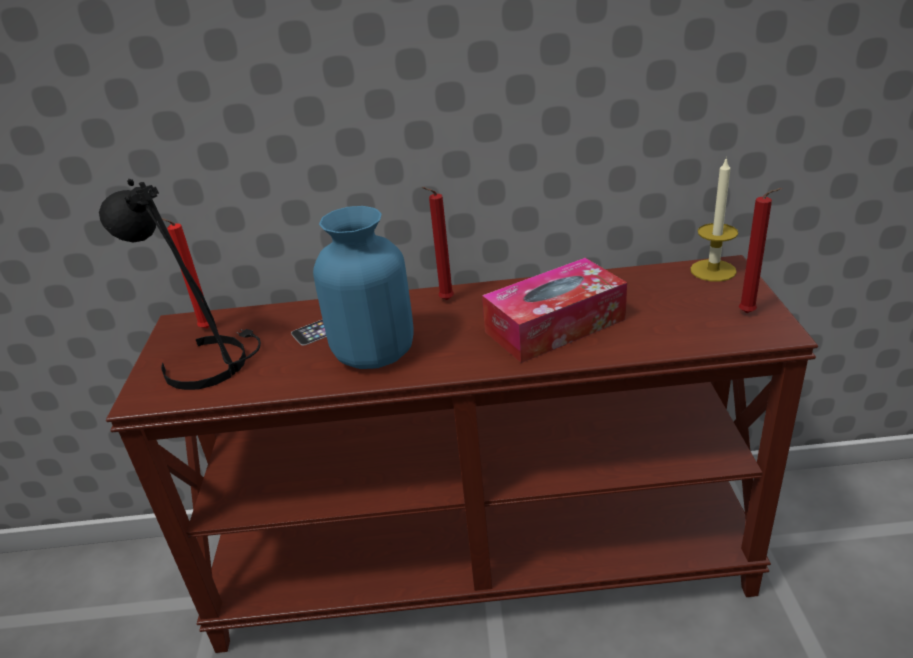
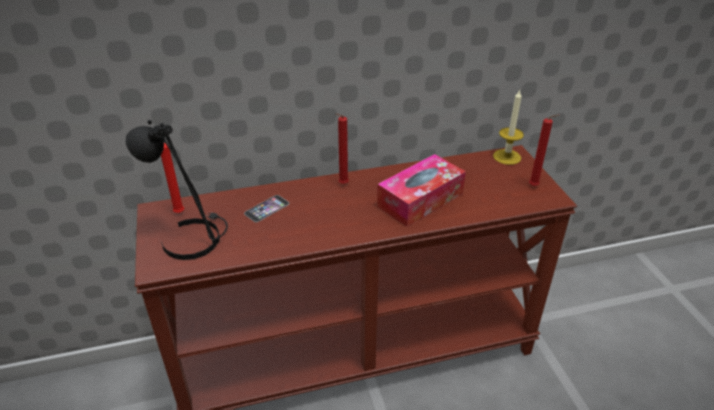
camera: 15 degrees left, 5 degrees up
blue vase [313,206,414,369] -> none

